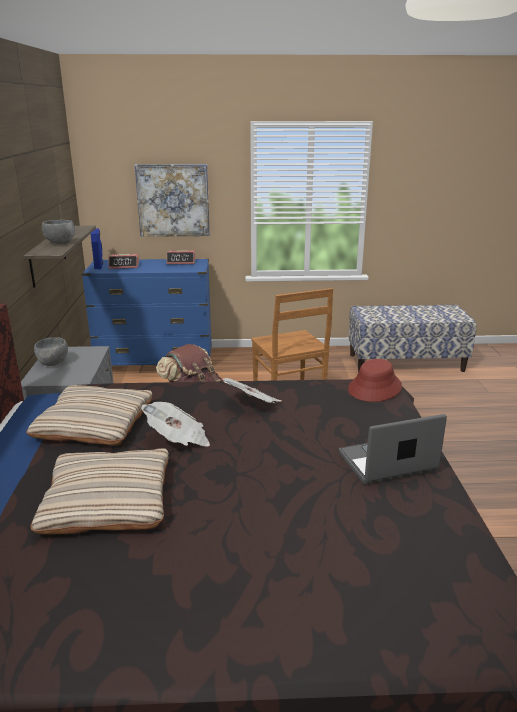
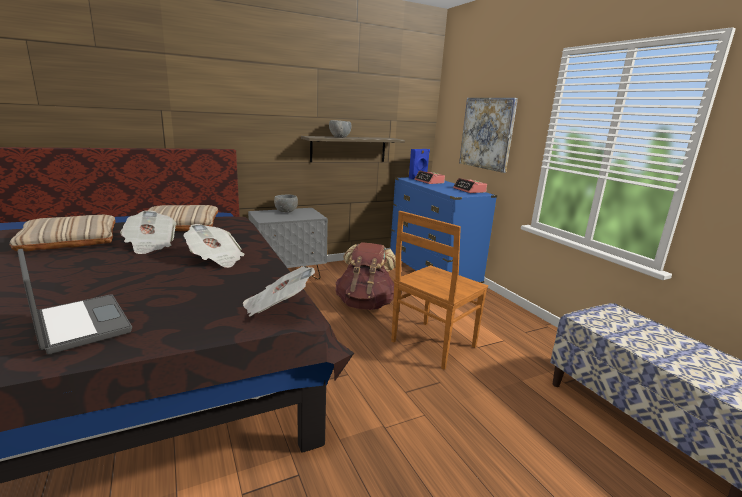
camera: 65 degrees right, 5 degrees down
red hat [348,359,402,402] -> newspaper [243,266,315,316]

